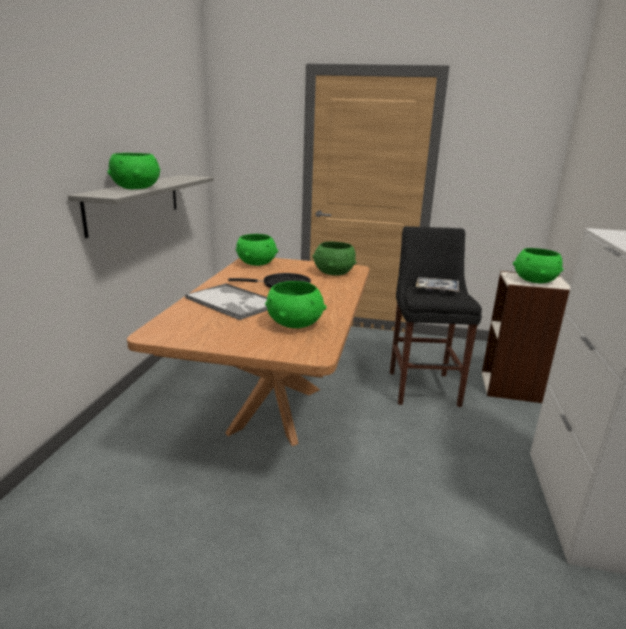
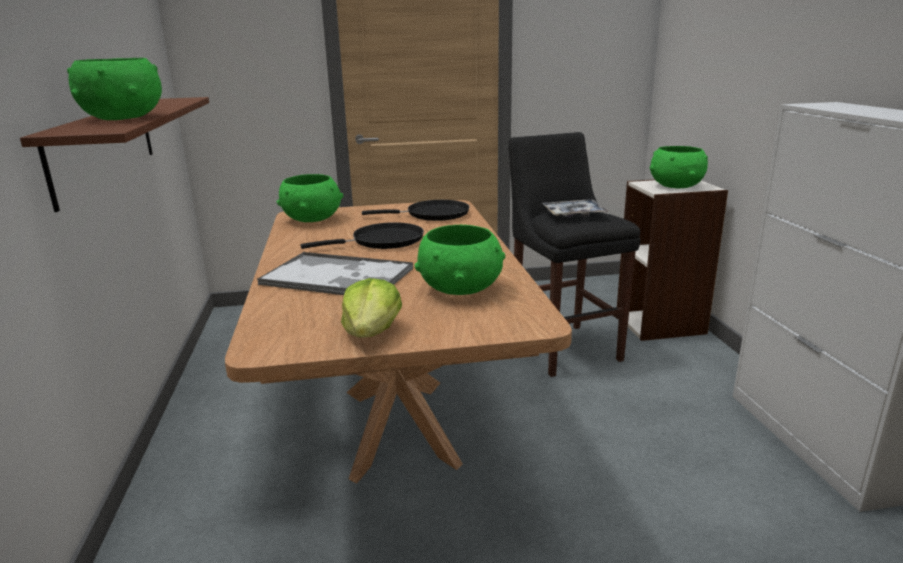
camera: 20 degrees left, 0 degrees up
grey shelf [68,175,214,238] -> brown shelf [20,97,209,212]
green bowl [312,242,357,276] -> black frying pan [362,200,469,221]
none -> lettuce [341,278,402,337]

